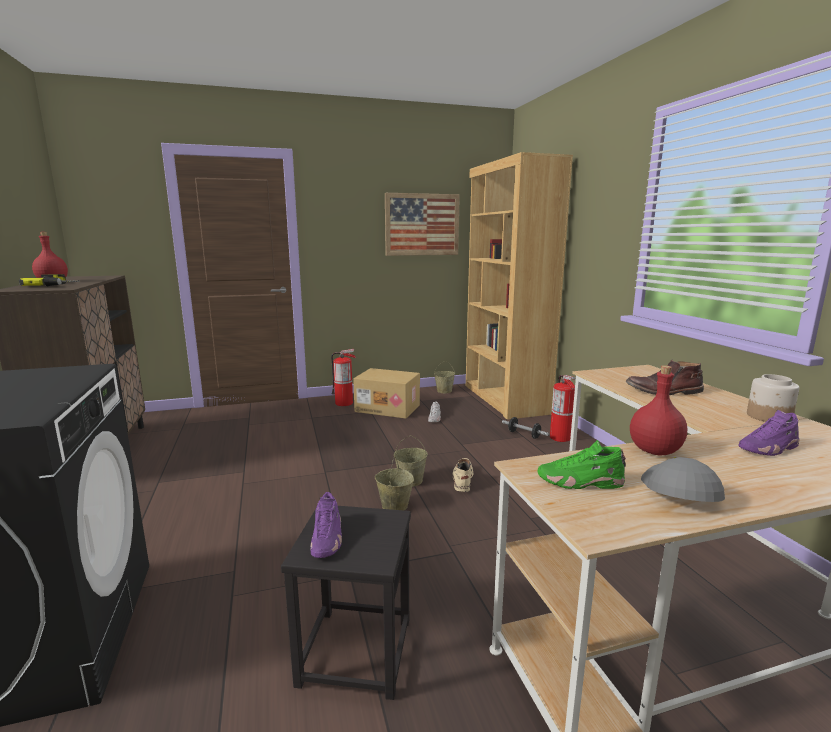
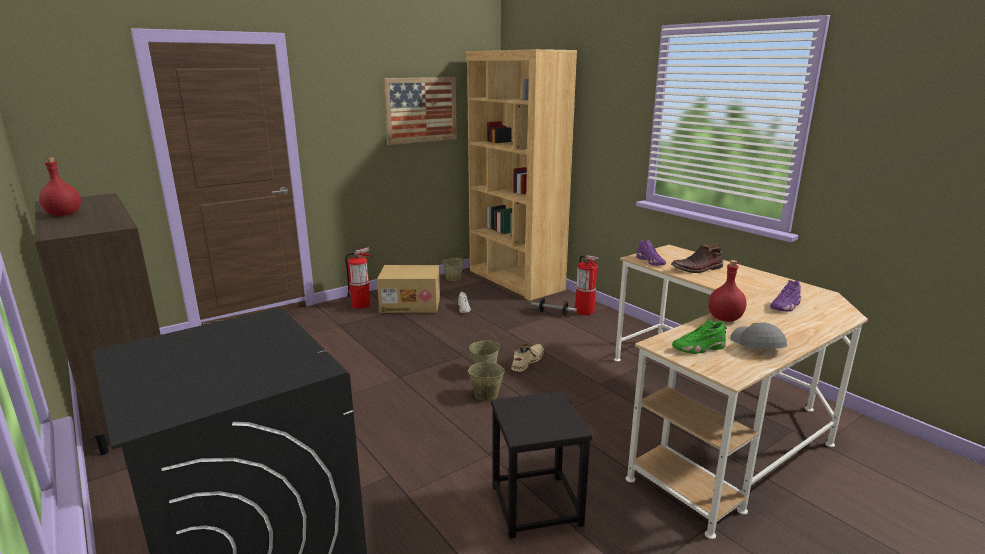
camera: 20 degrees left, 5 degrees up
power drill [19,274,80,286] -> none
purple shoe [310,492,342,558] -> purple shoe moved to [636,240,666,266]
beige boot [452,458,473,492] -> beige boot turned 45 degrees clockwise [511,343,544,372]
jar [747,374,799,422] -> none

